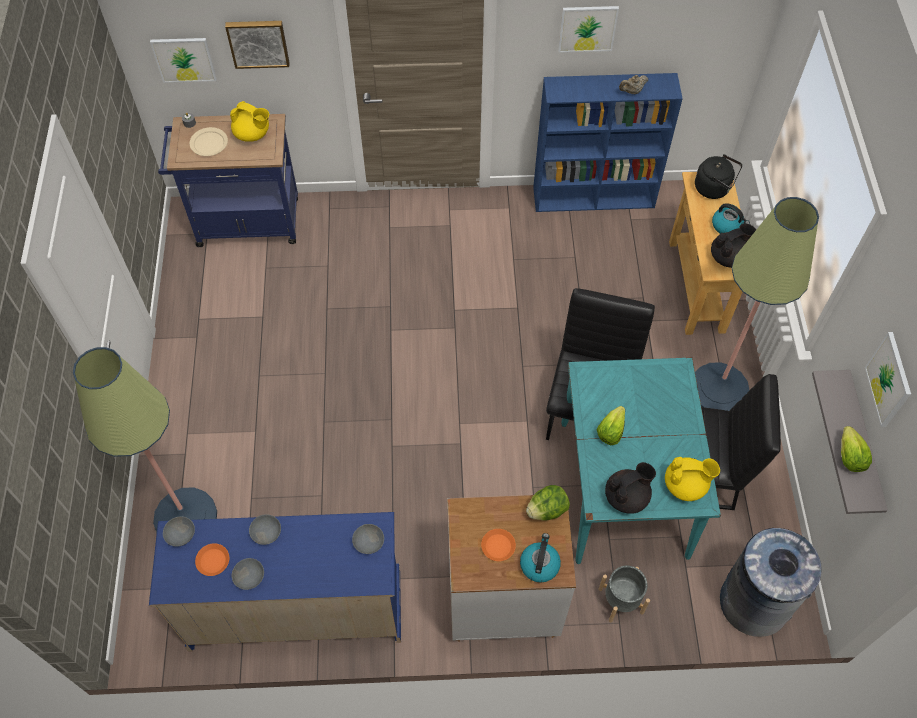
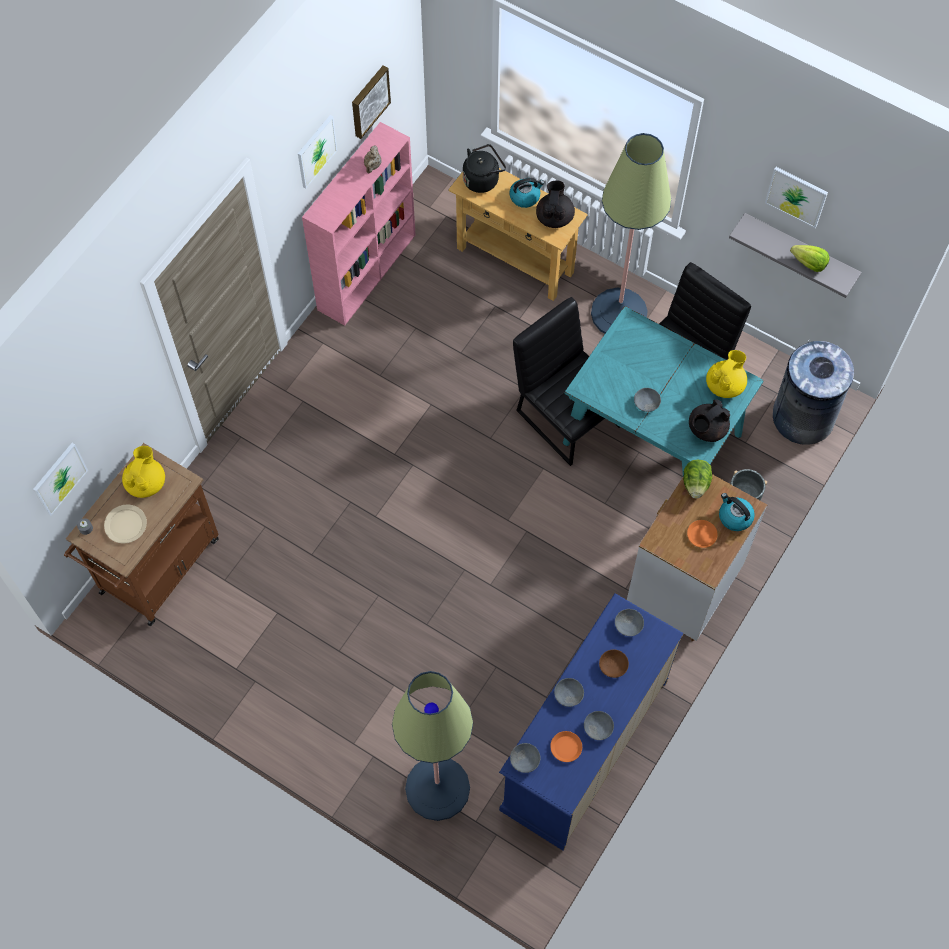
camera: 55 degrees left, 5 degrees up
blue cart [158,114,298,247] -> brown cart [64,443,219,626]
picture [225,21,290,69] -> picture moved to [352,65,391,139]
yellow teapot [230,101,269,142] -> yellow teapot turned 45 degrees counterclockwise [122,446,165,498]
blue bookcase [533,73,683,212] -> pink bookcase [302,122,415,326]
lettuce [597,406,625,445] -> grey bowl [634,388,661,412]
black teapot [605,462,656,514] -> black teapot turned 135 degrees counterclockwise [689,399,730,442]
none -> brown bowl [599,649,629,678]

